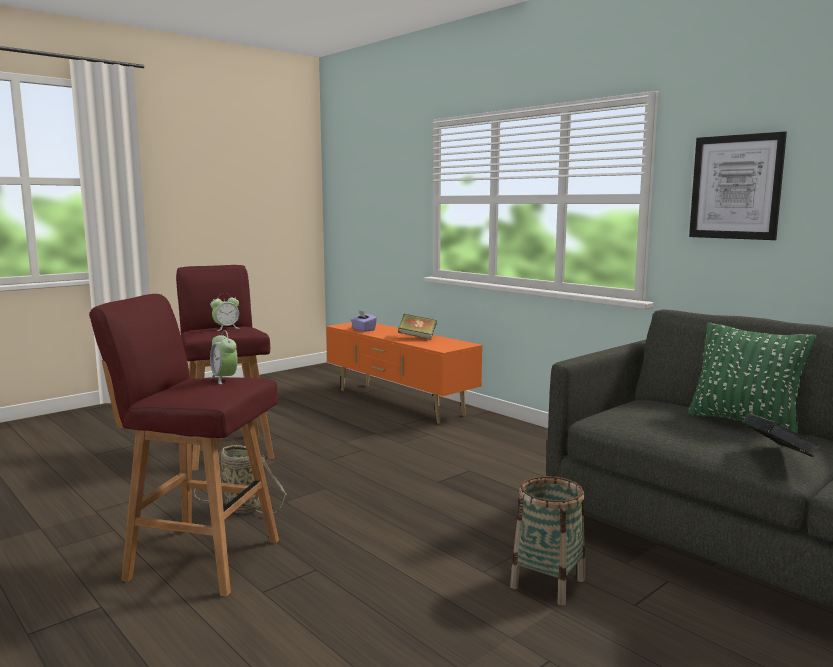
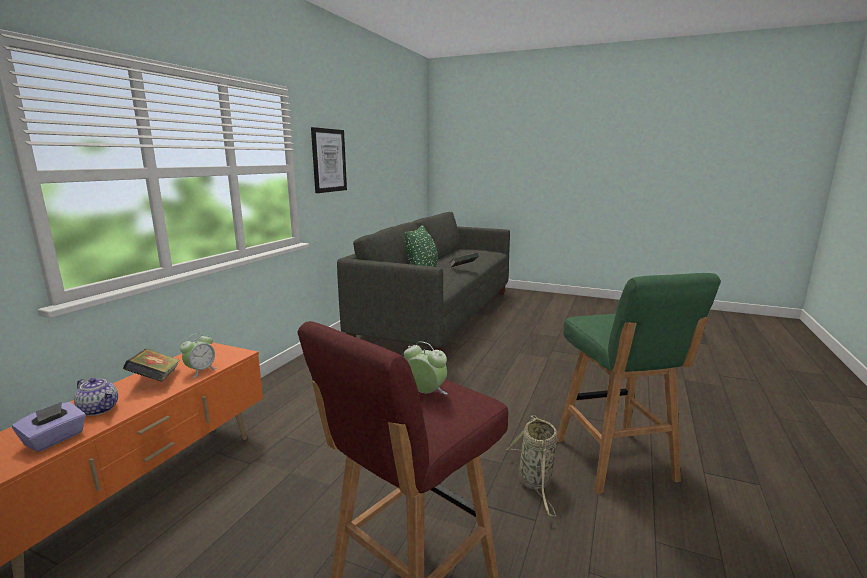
camera: 115 degrees left, 5 degrees up
red stool [89,294,279,597] -> green stool [557,273,721,494]
alarm clock [210,330,238,384] -> alarm clock moved to [180,333,218,378]
basket [510,476,585,605] -> none
none -> teapot [74,378,118,416]

